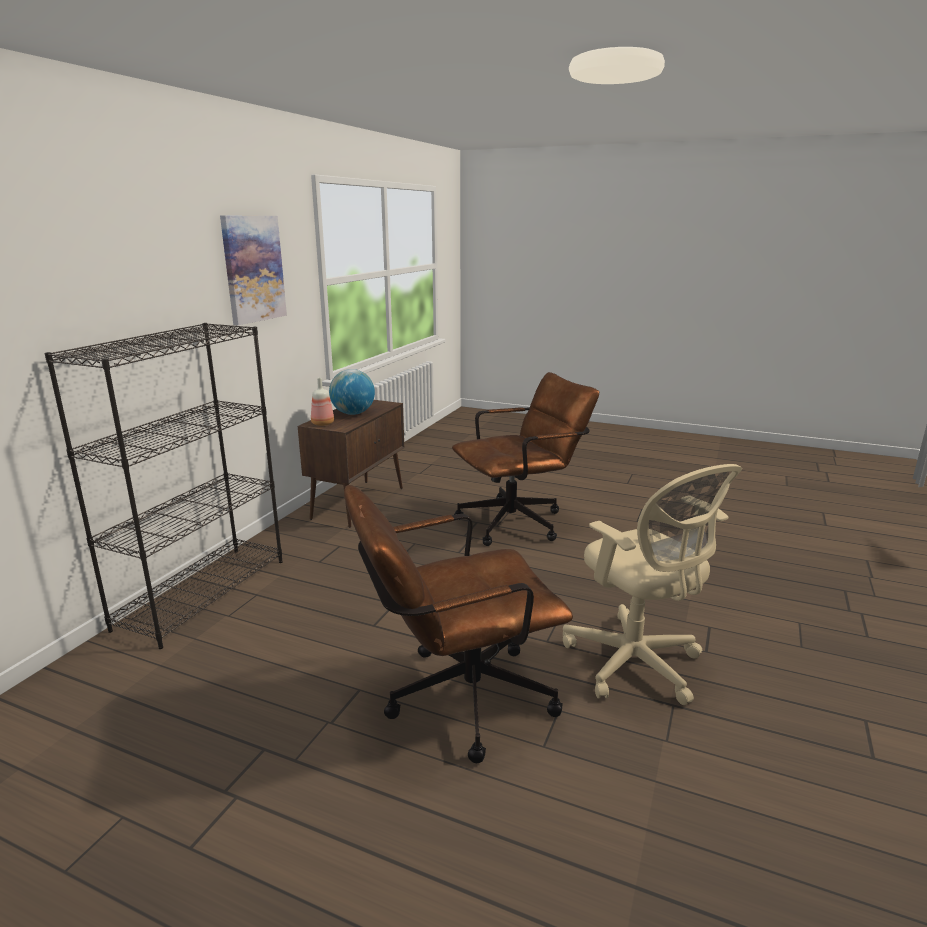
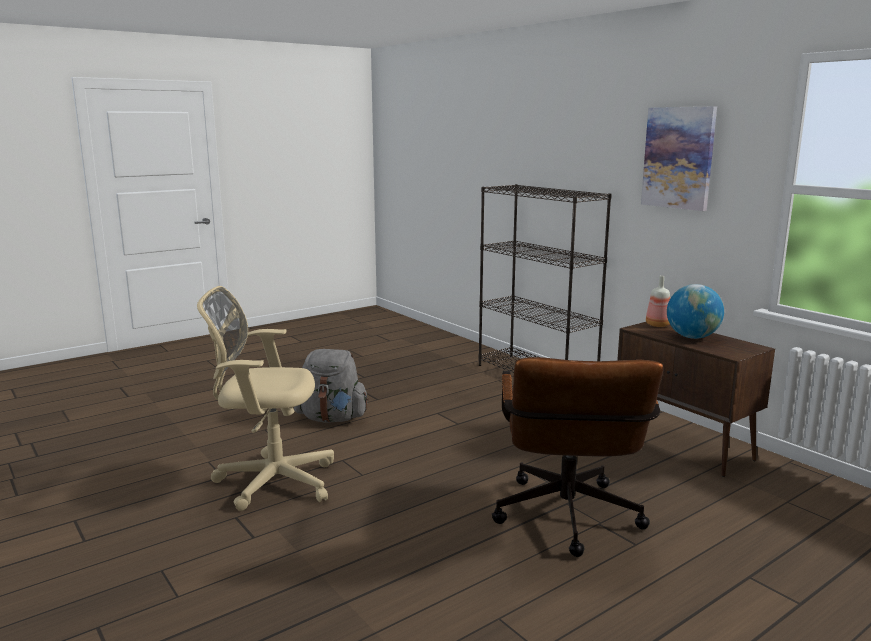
camera: 120 degrees right, 5 degrees down
brown office chair [344,485,573,763] -> grey backpack [294,349,369,423]

